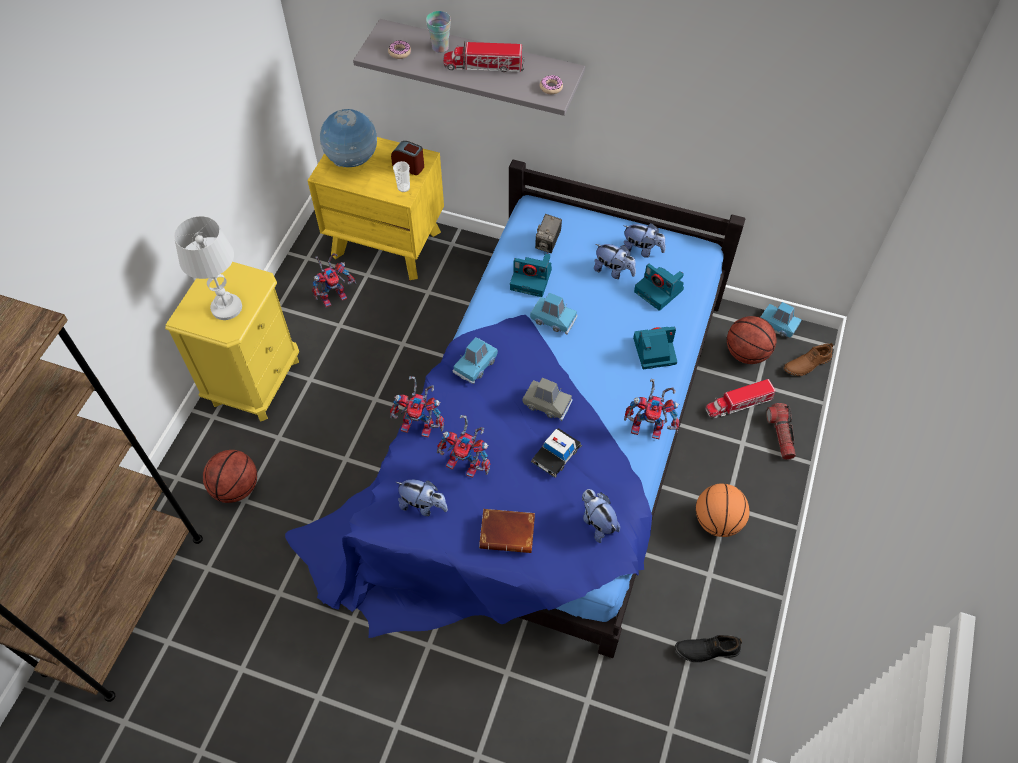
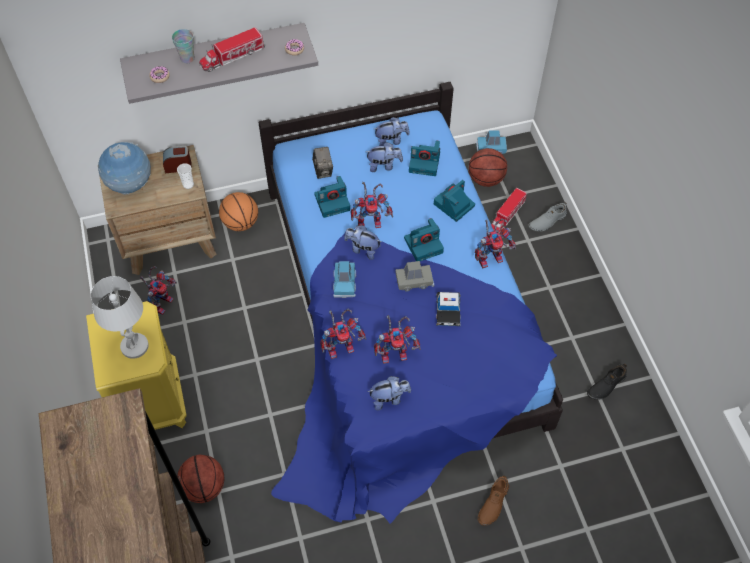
camera: 35 degrees left, 0 degrees up
yellow nightstand [307,137,444,280] -> brown nightstand [99,145,216,275]
brown book [479,509,535,553] -> none
blue toy car [530,293,578,335] -> toy robot [351,182,393,228]
plush toy [582,489,620,543] -> plush toy moved to [344,225,381,260]
basketball [696,483,749,537] -> basketball moved to [219,192,258,231]
flashlight [766,403,796,460] -> grey shoe [529,202,567,231]
brown shoe [784,343,834,376] -> brown shoe moved to [478,475,509,526]
none -> camera [404,218,444,261]

